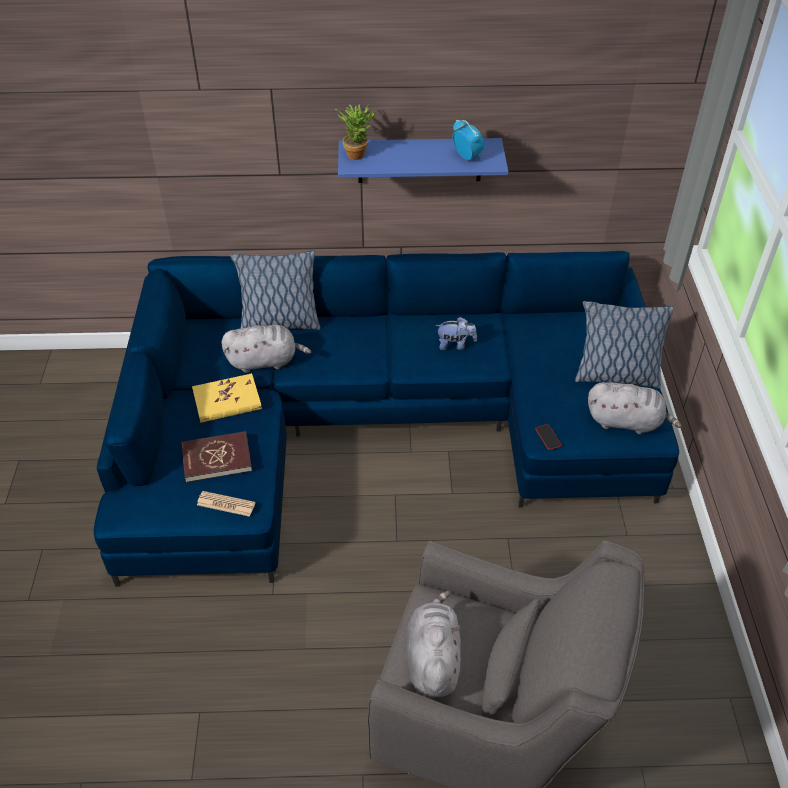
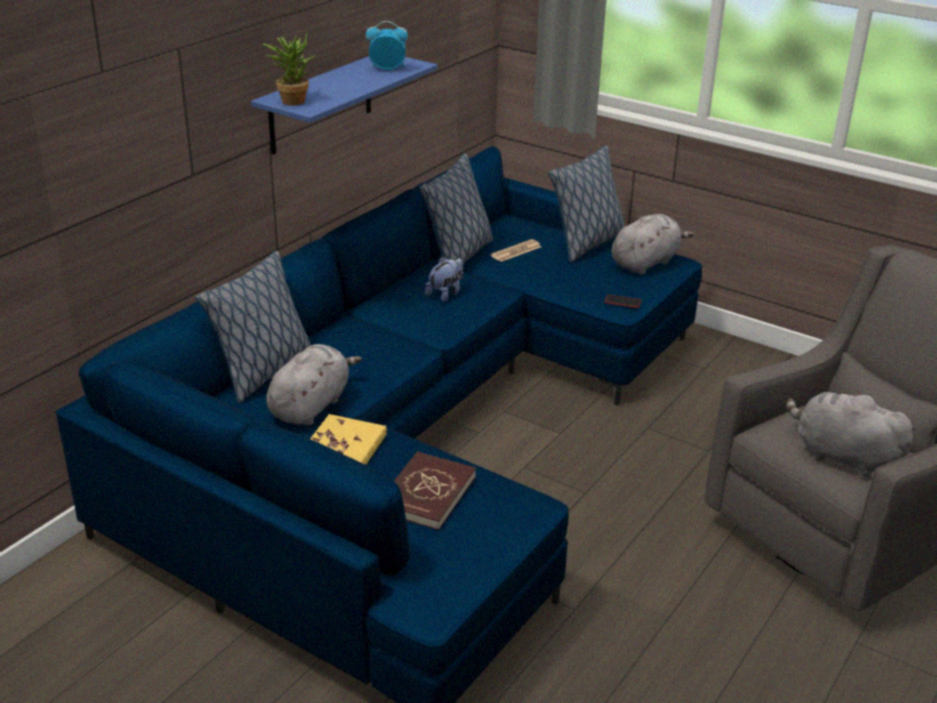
camera: 55 degrees left, 15 degrees down
newspaper [197,491,256,517] -> newspaper moved to [491,239,541,262]
none -> pillow [419,154,493,264]

